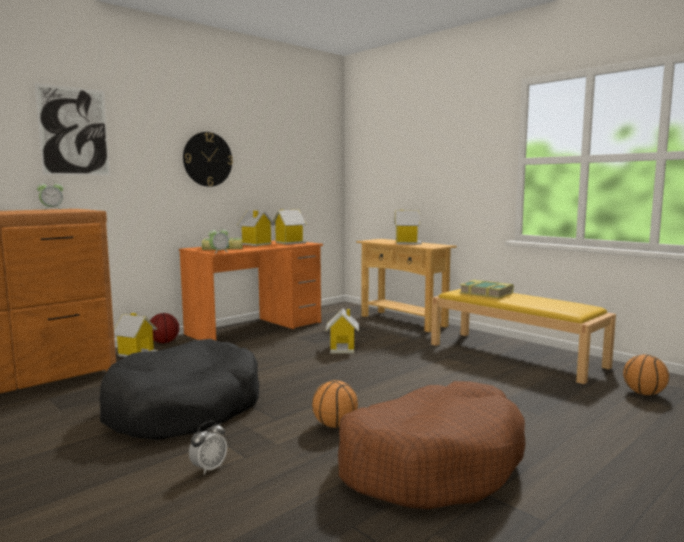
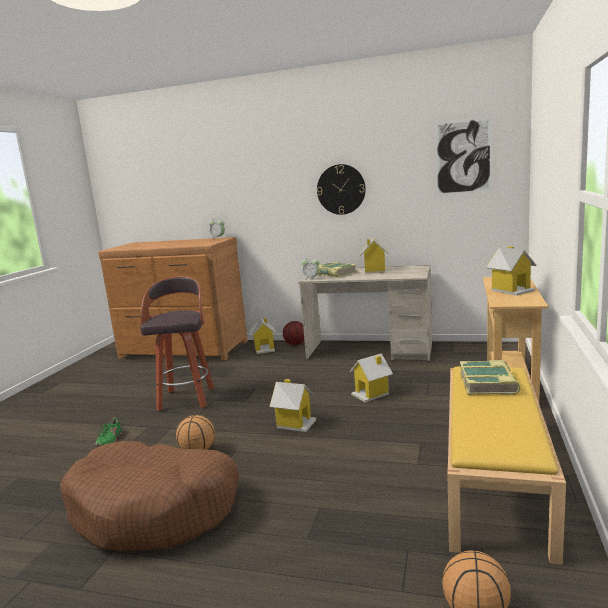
camera: 60 degrees right, 5 degrees up
picture [34,83,110,175] -> picture moved to [435,116,492,195]
black dog bed [100,339,259,440] -> stool [140,276,214,411]
orange desk [179,240,323,340] -> beige desk [298,265,432,361]
alarm clock [189,421,227,475] -> green shoe [95,417,123,447]
toy house [273,210,307,245] -> toy house moved to [269,379,316,432]

